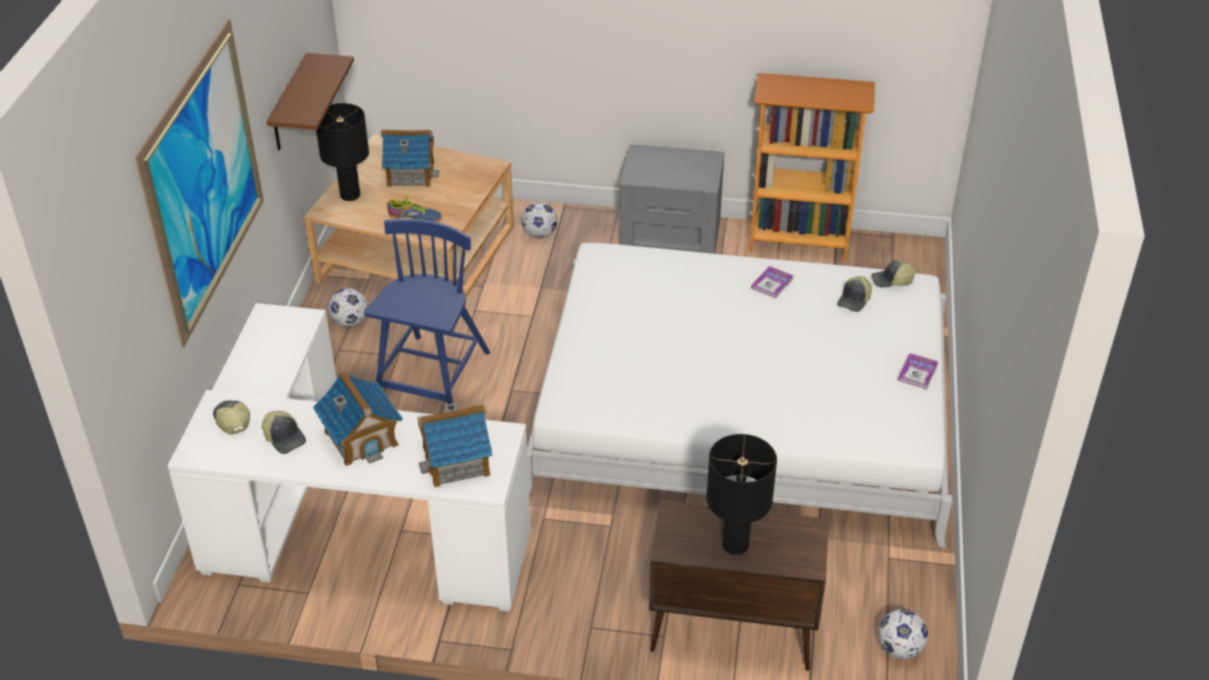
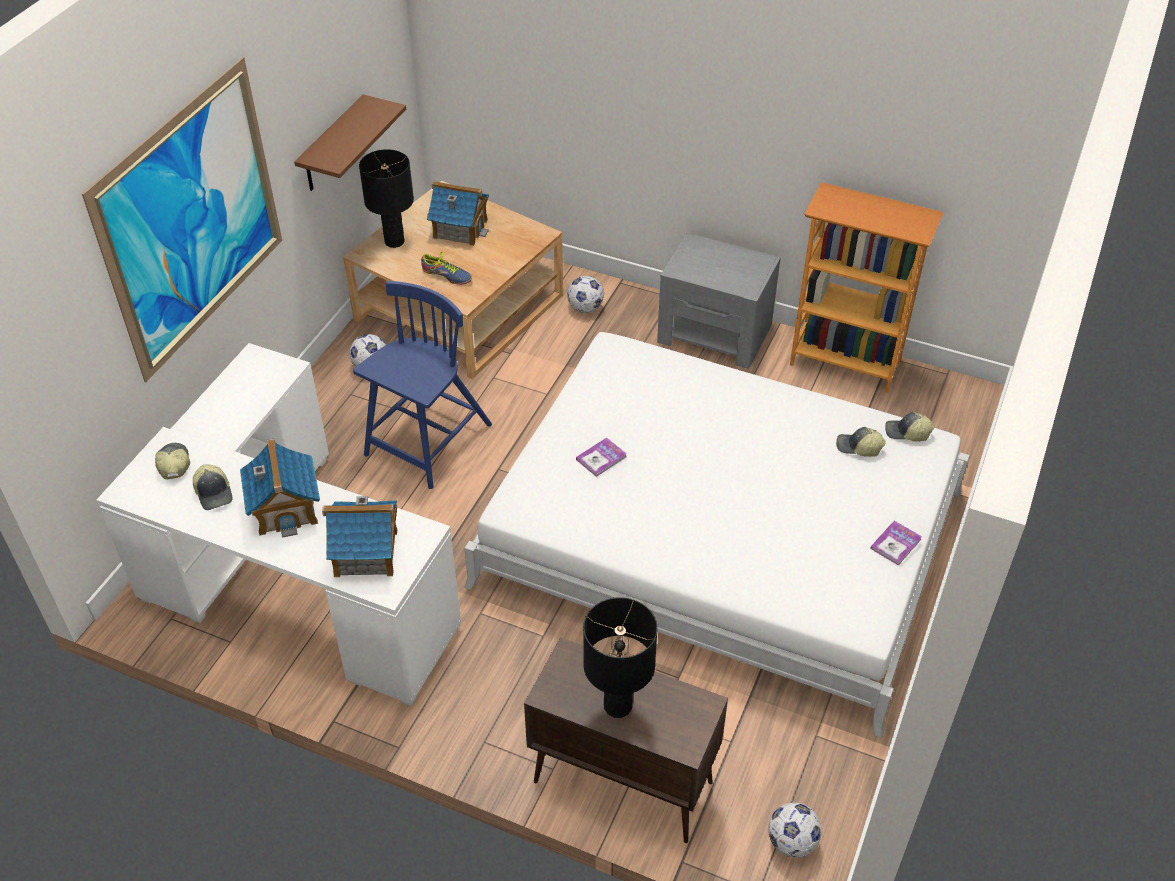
camera: 15 degrees right, 5 degrees up
book [751,266,794,298] -> book moved to [576,438,627,477]
cap [837,276,872,312] -> cap turned 60 degrees clockwise [836,427,886,457]

